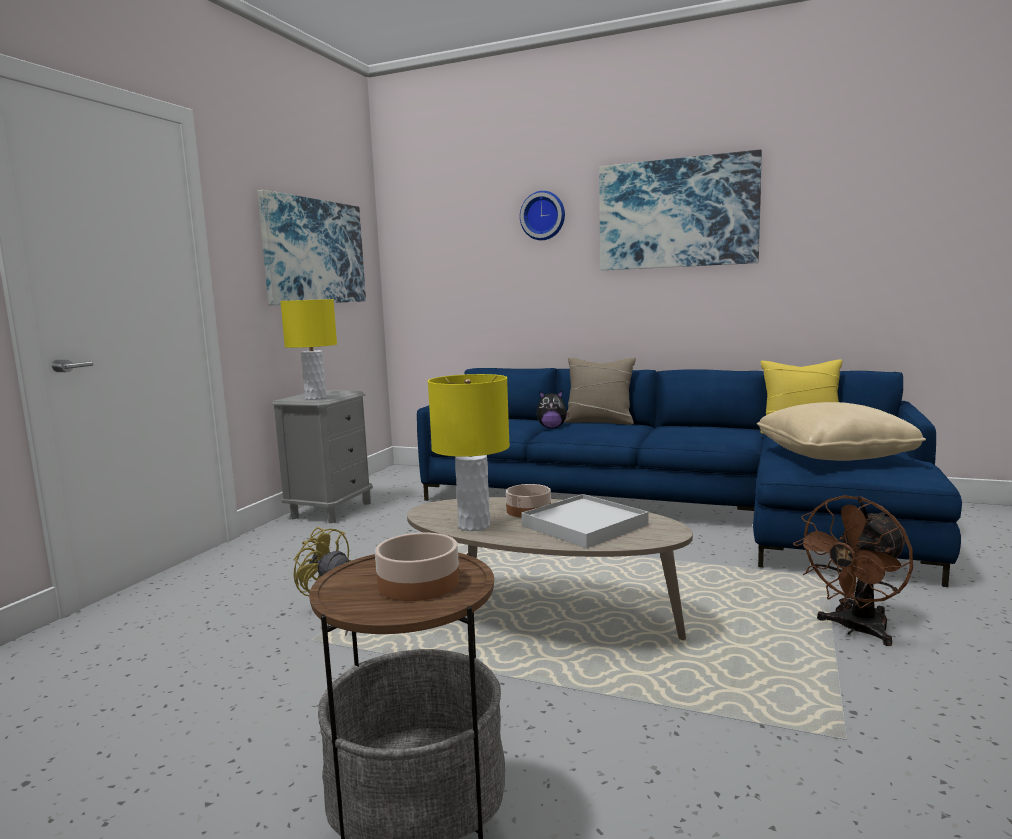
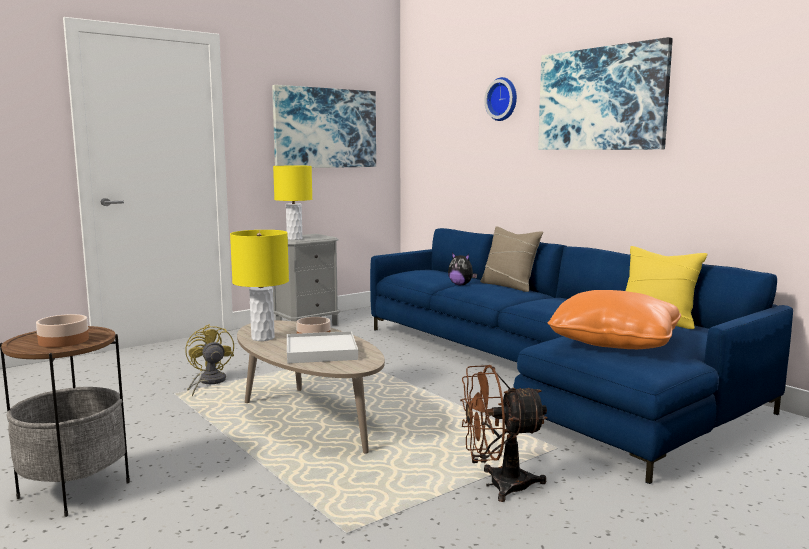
camera: 30 degrees right, 0 degrees up
beige pillow [757,402,926,461] -> orange pillow [548,290,681,349]

